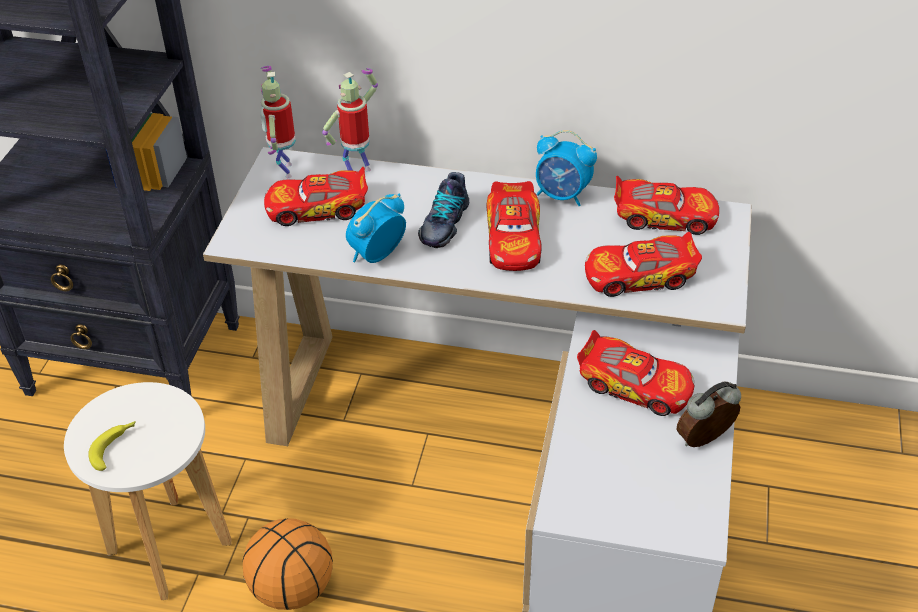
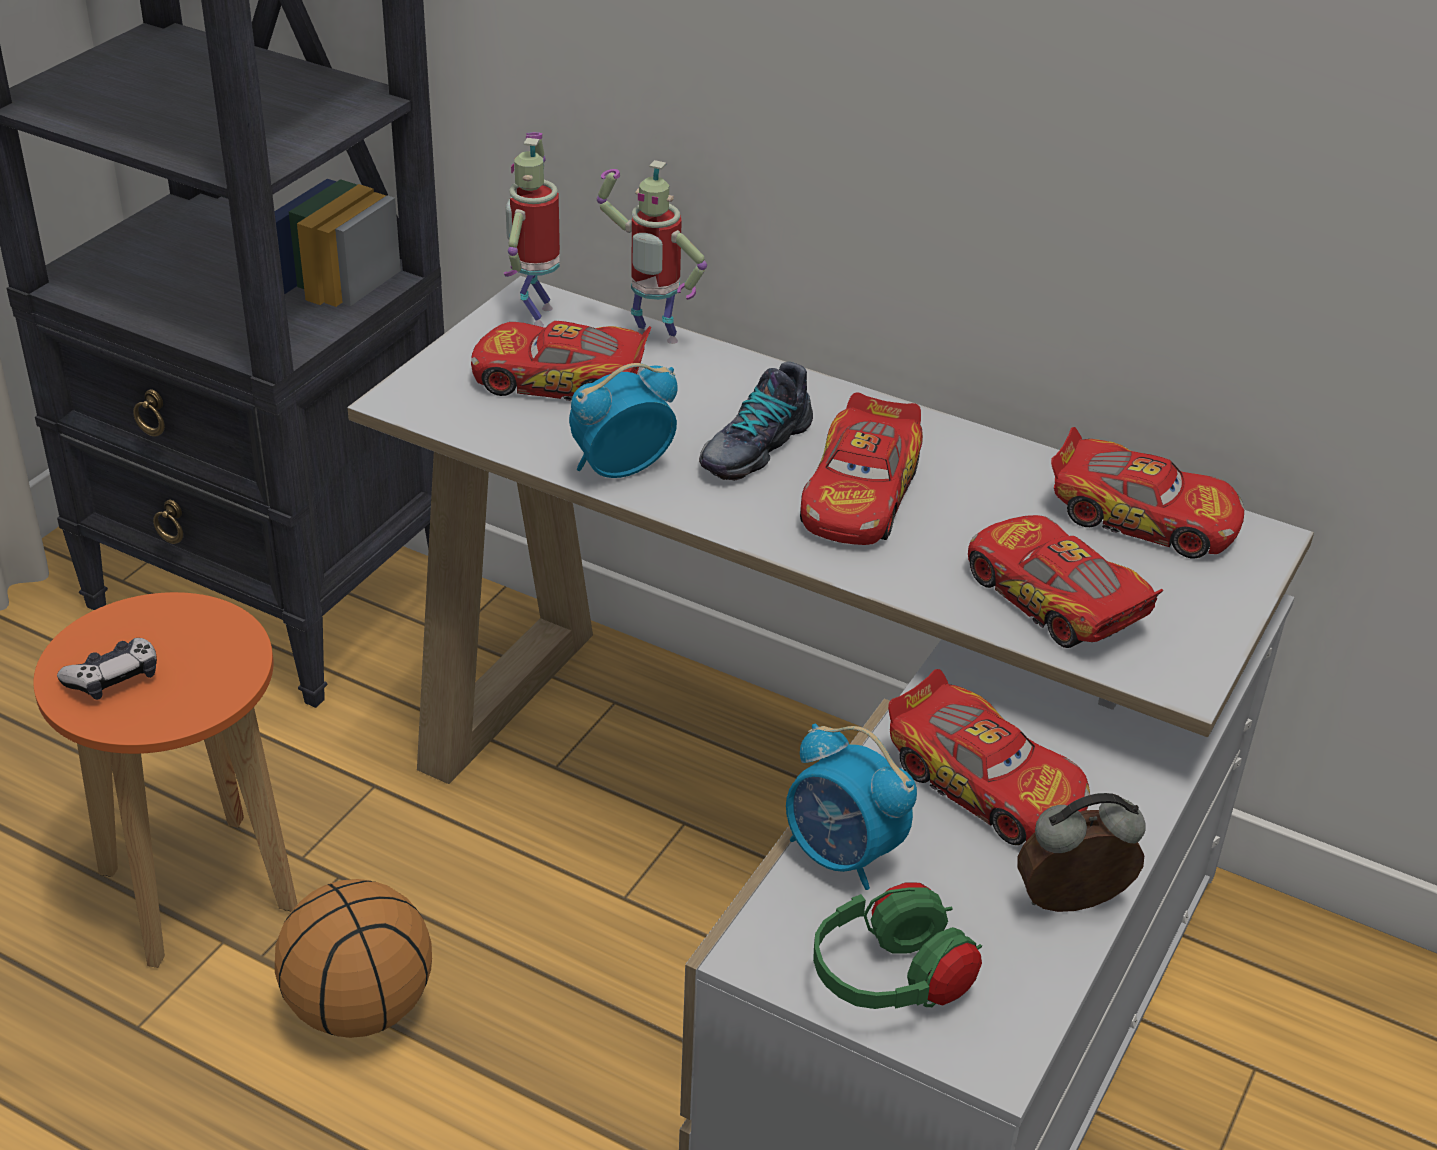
camera: 15 degrees right, 5 degrees down
white stool [64,382,232,600] -> orange stool [33,592,297,968]
banana [89,421,136,471] -> game controller [57,638,157,700]
toy robot [322,68,378,171] -> toy robot turned 135 degrees counterclockwise [597,160,707,344]
alarm clock [536,130,597,206] -> alarm clock moved to [786,723,917,890]
toy car [585,232,702,297] -> toy car turned 45 degrees clockwise [968,515,1163,648]
none -> green headphones [813,883,982,1009]

